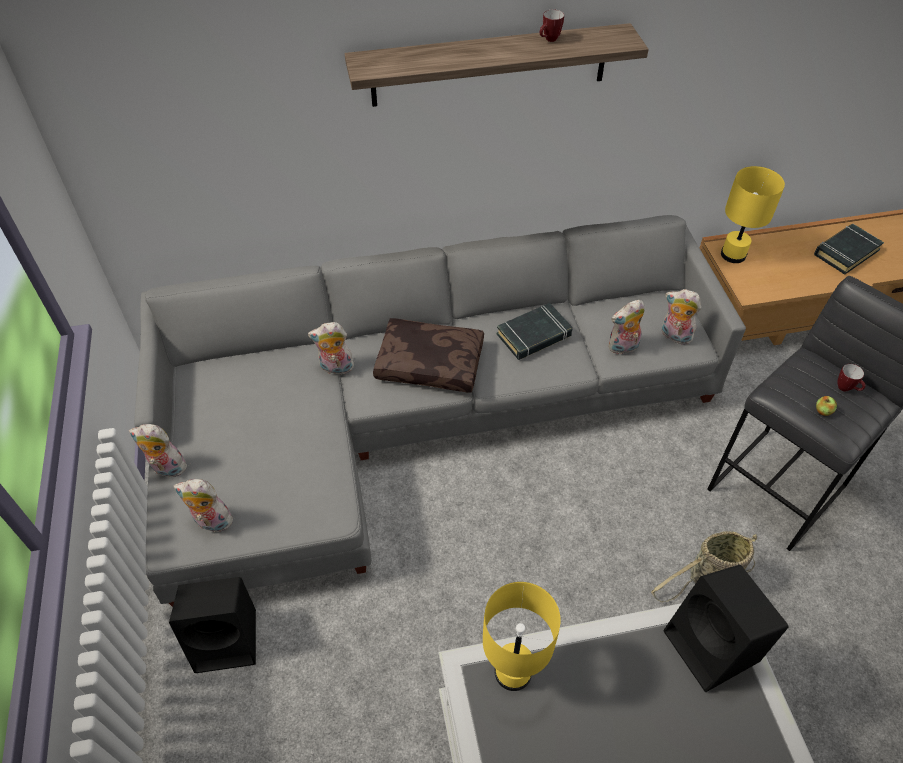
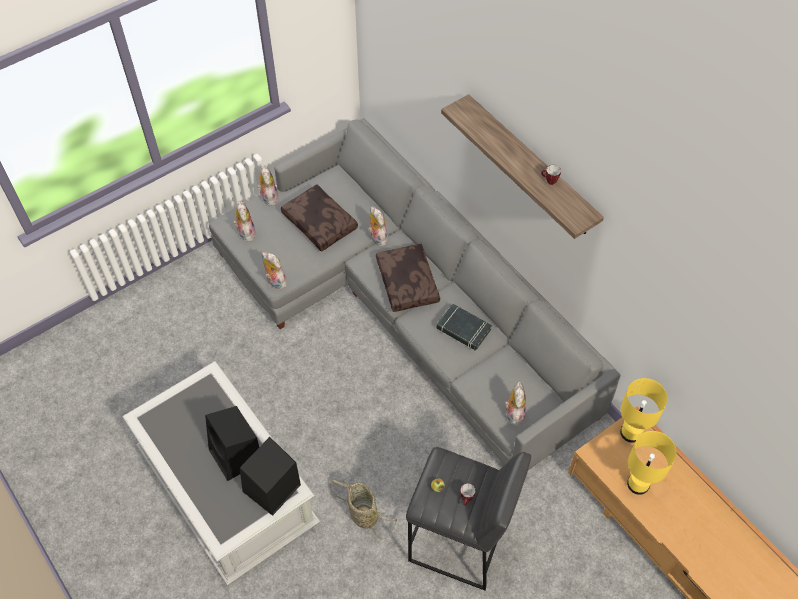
camera: 65 degrees right, 5 degrees up
black speaker [169,577,256,673] -> black speaker moved to [205,406,259,481]
yellow table lamp [483,582,561,691] -> yellow table lamp moved to [627,431,677,495]
plush toy [608,300,645,355] -> plush toy moved to [262,252,287,289]
black book [814,224,884,275] -> none
none -> brown pillow [281,184,358,252]

